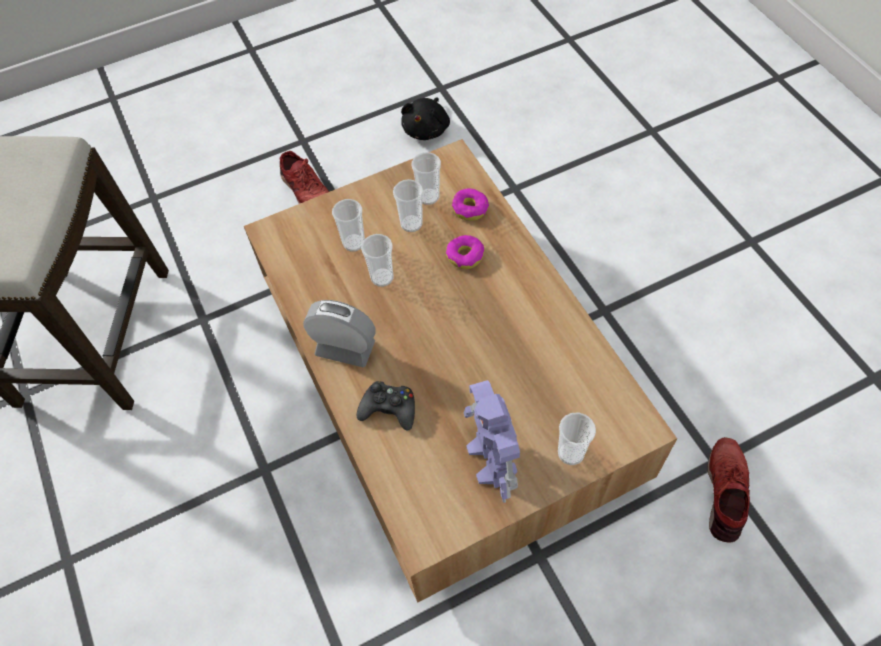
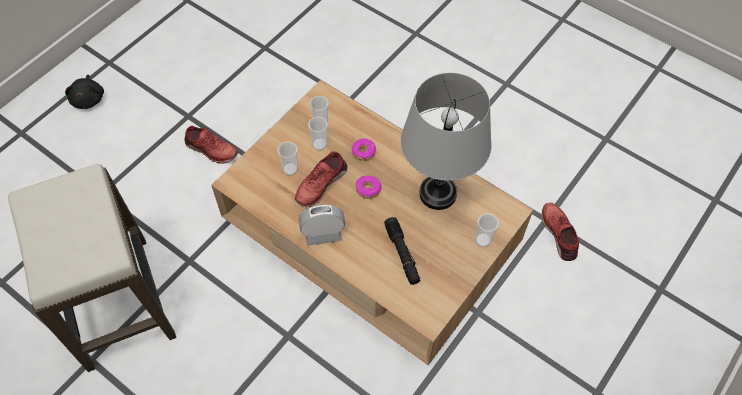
camera: 30 degrees left, 0 degrees up
black game controller [356,381,415,430] -> none
cup [361,234,394,287] -> red shoe [295,151,347,207]
black plush toy [401,98,450,140] -> black plush toy moved to [65,75,104,109]
donut [452,188,489,221] -> donut moved to [356,175,381,199]
toy robot [464,380,520,503] -> none
none -> black flashlight [385,217,420,285]
none -> grey table lamp [400,73,492,210]

